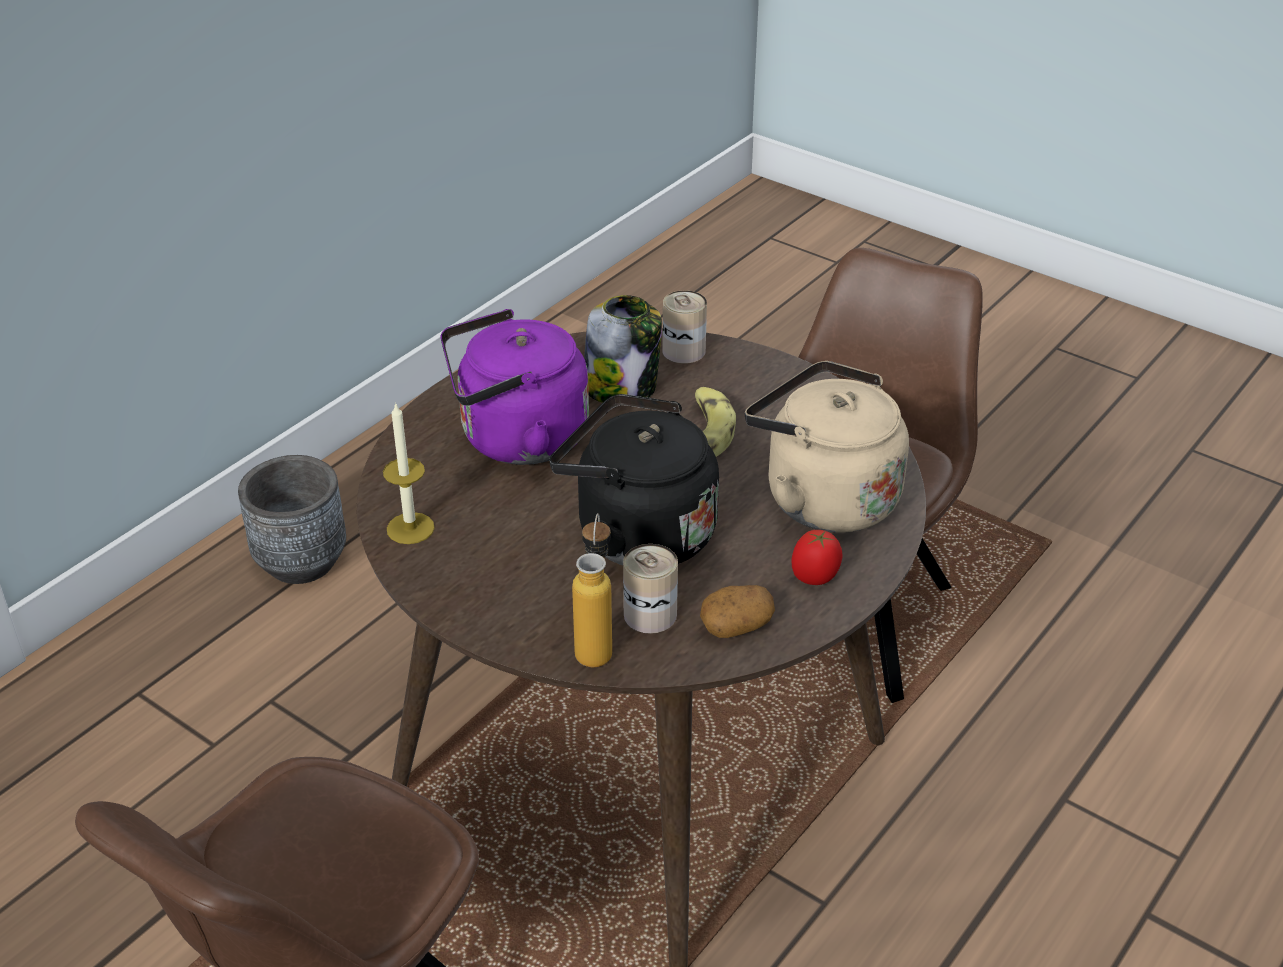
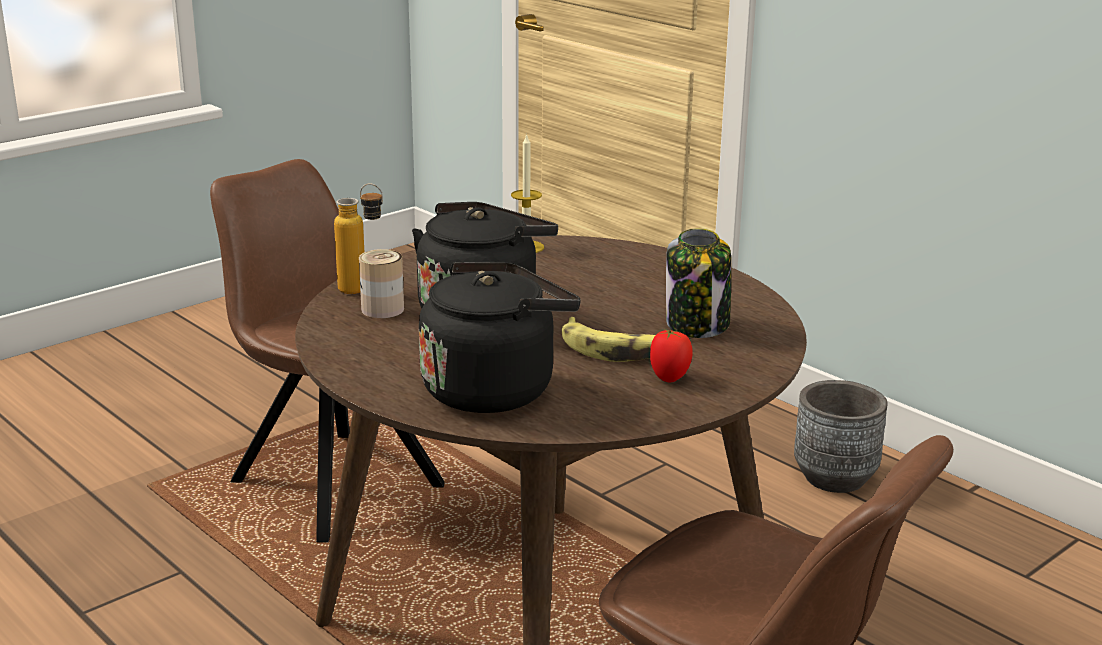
camera: 100 degrees right, 15 degrees down
purple kettle [441,309,589,465] -> none
can [662,290,707,364] -> none
potato [700,585,775,638] -> none
beige kettle [745,361,909,533] -> black kettle [419,262,581,413]
tomato [791,530,843,585] -> tomato moved to [650,329,693,382]

